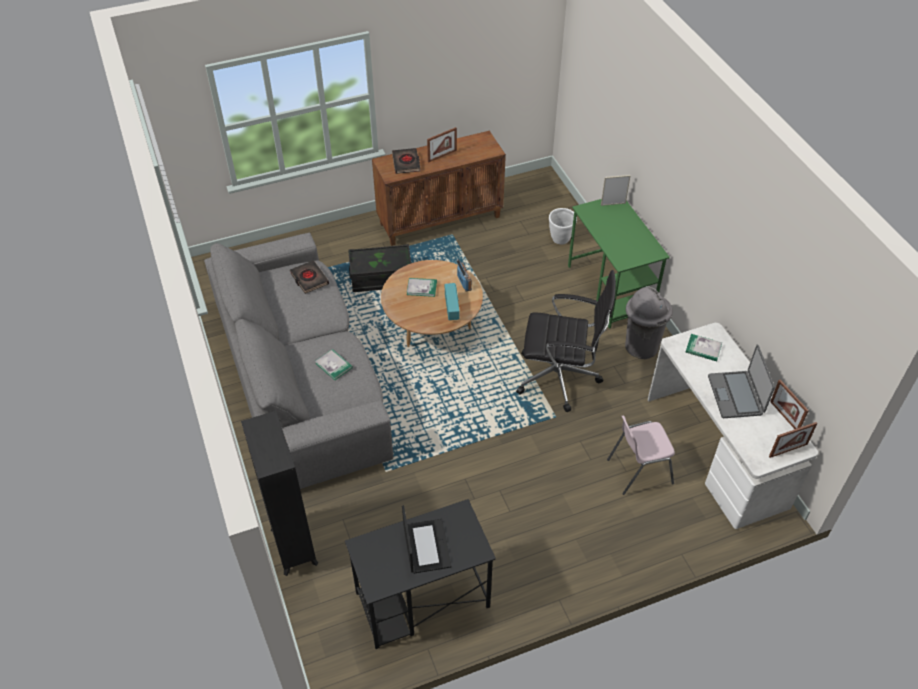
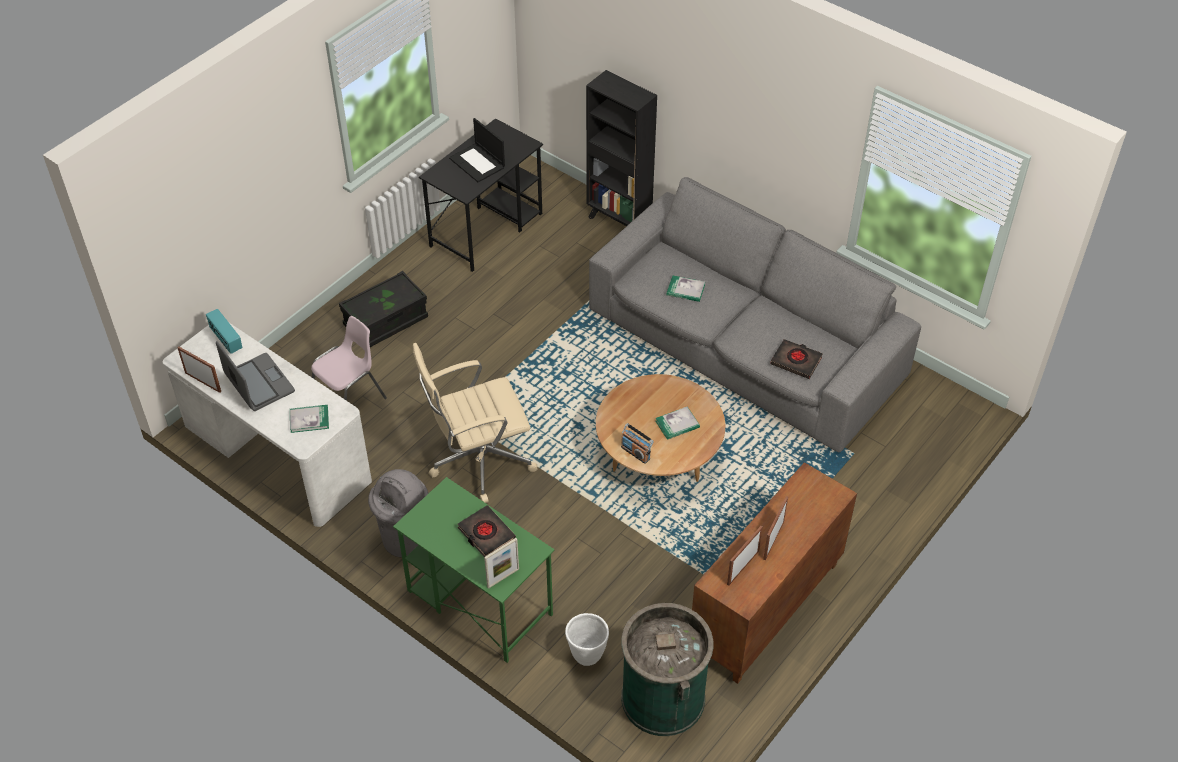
camera: 150 degrees right, 0 degrees up
black storage box [348,244,412,292] -> black storage box moved to [339,271,428,347]
black book [392,148,420,174] -> black book moved to [457,505,516,557]
radio [445,283,460,320] -> radio moved to [206,309,242,354]
black office chair [516,270,616,412] -> beige office chair [413,343,537,503]
picture frame [769,422,817,458] -> picture frame moved to [727,526,763,586]
none -> green trash can [621,603,714,736]

